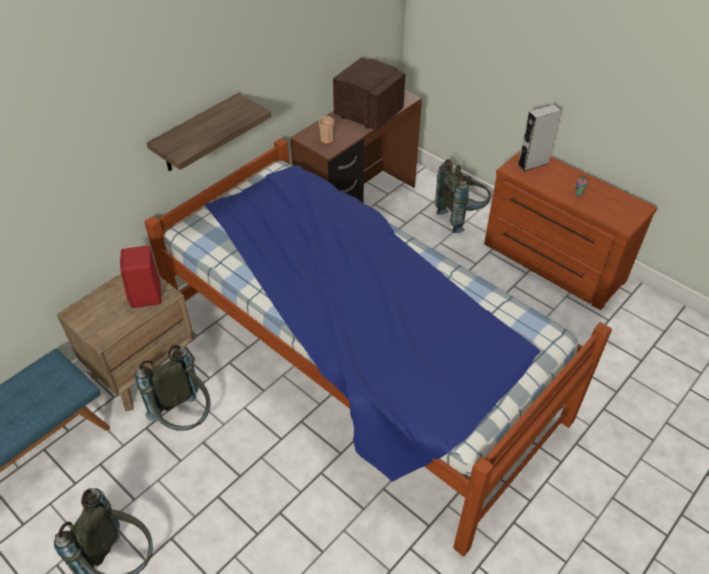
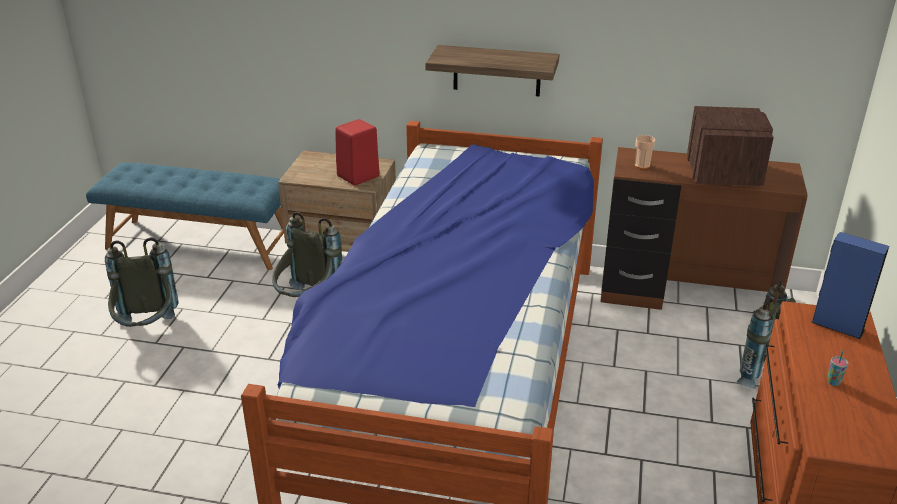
camera: 60 degrees right, 15 degrees down
grey speaker [517,104,562,171] -> blue speaker [811,232,889,339]

